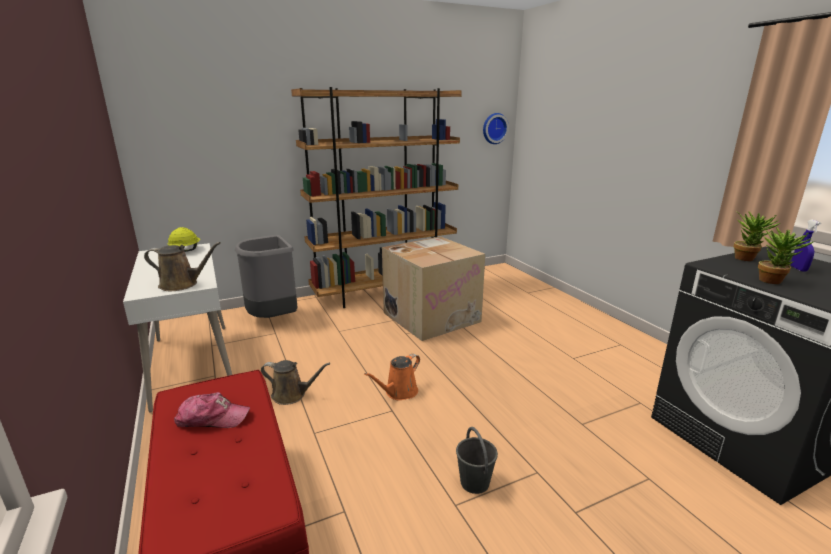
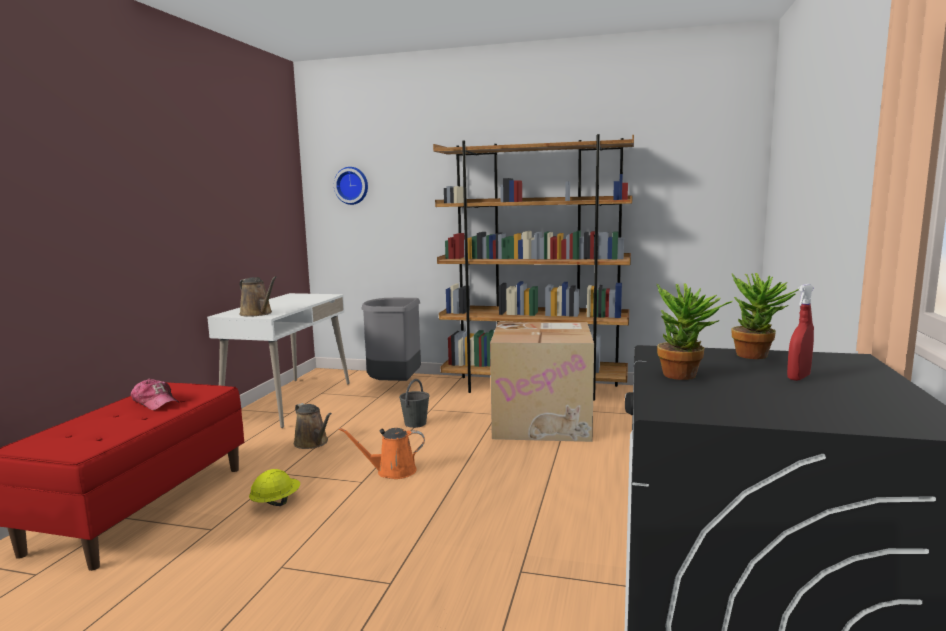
camera: 40 degrees right, 10 degrees down
yellow hard hat [167,227,200,252] -> yellow hard hat moved to [249,469,300,506]
grey bucket [456,427,498,494] -> grey bucket moved to [399,379,430,428]
wall clock [483,113,509,144] -> wall clock moved to [334,167,368,205]
blue spray bottle [791,220,821,272] -> red spray bottle [787,284,814,381]

